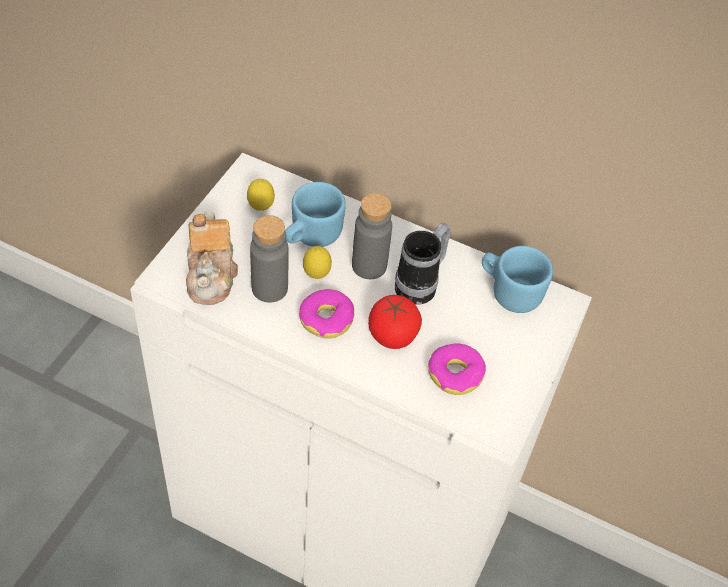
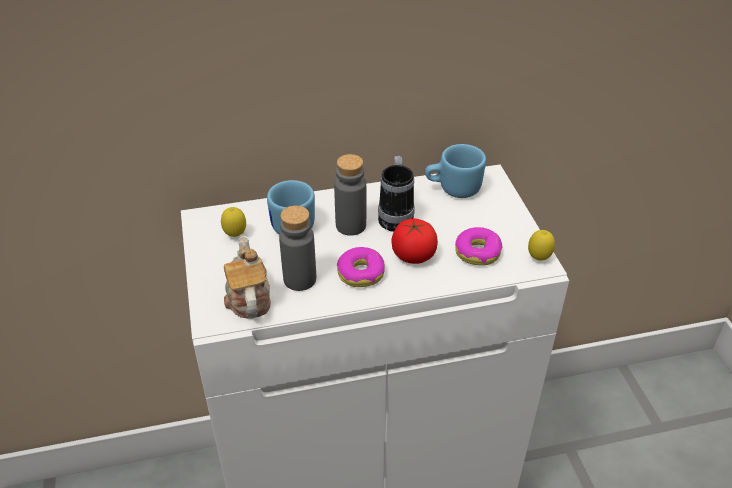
camera: 35 degrees left, 10 degrees down
teapot [186,211,238,305] -> teapot turned 150 degrees counterclockwise [224,235,271,319]
lemon [303,246,332,279] -> lemon moved to [528,230,555,260]

